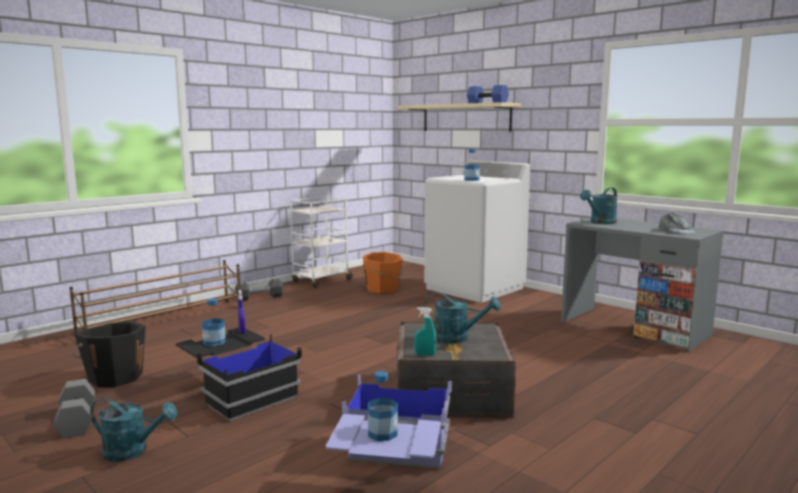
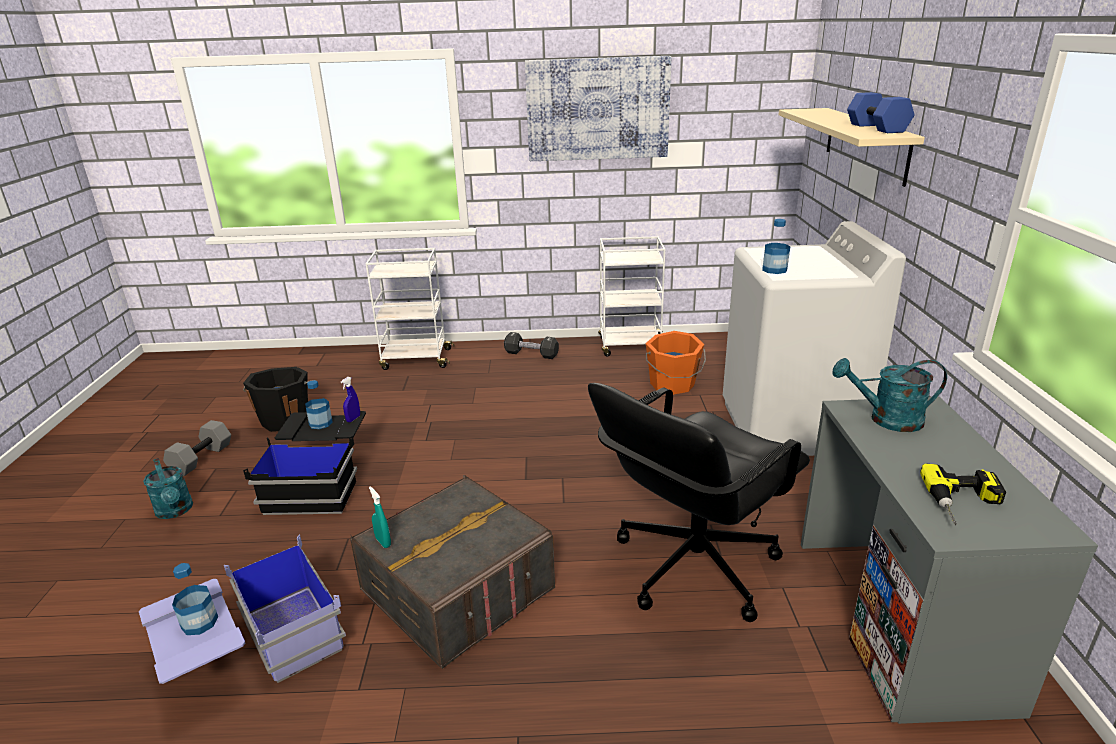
camera: 45 degrees right, 15 degrees up
brown shoe rack [69,260,240,336] -> white cart [366,248,455,370]
turquoise watering can [425,292,501,343] -> none
grey cap [658,212,697,235] -> power drill [920,463,1006,525]
none -> picture [525,56,671,161]
none -> black office chair [588,383,810,622]

